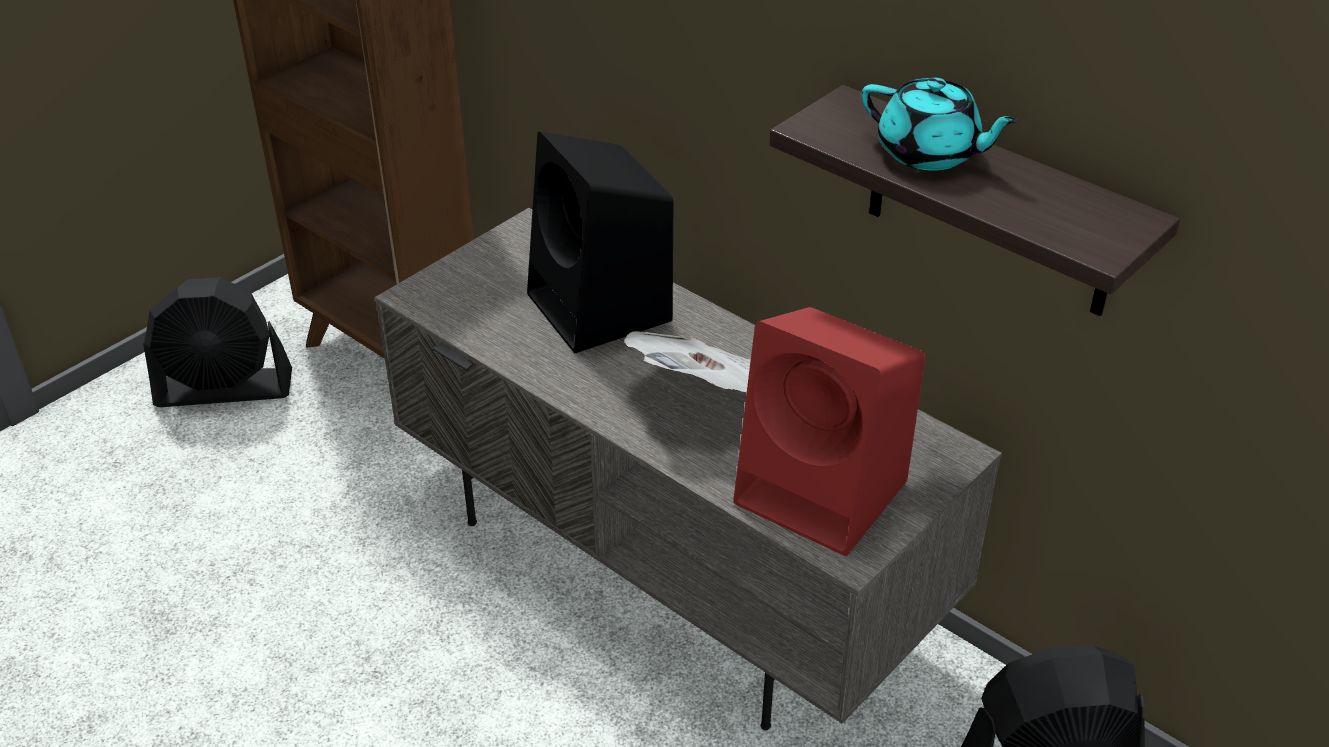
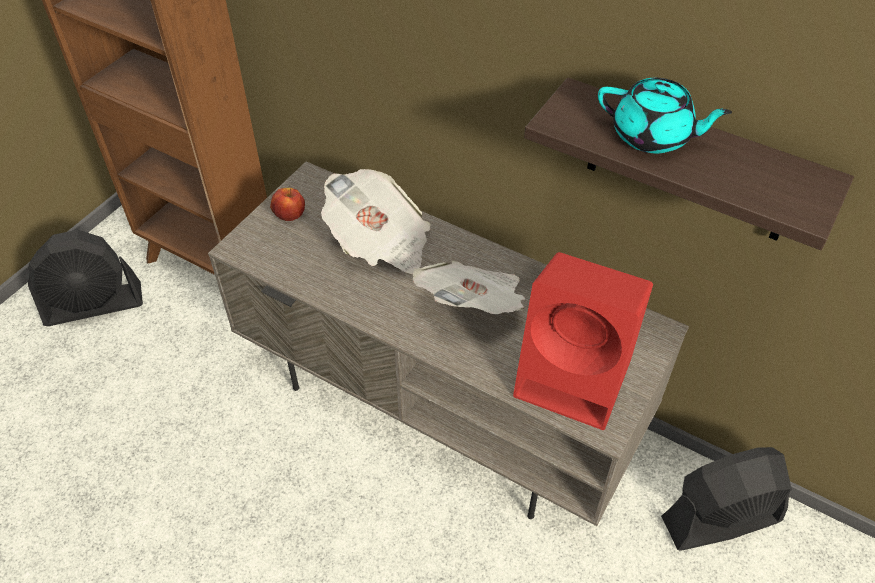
camera: 10 degrees left, 10 degrees up
black speaker [527,131,673,353] -> newspaper [321,169,431,274]
none -> apple [270,188,305,221]

